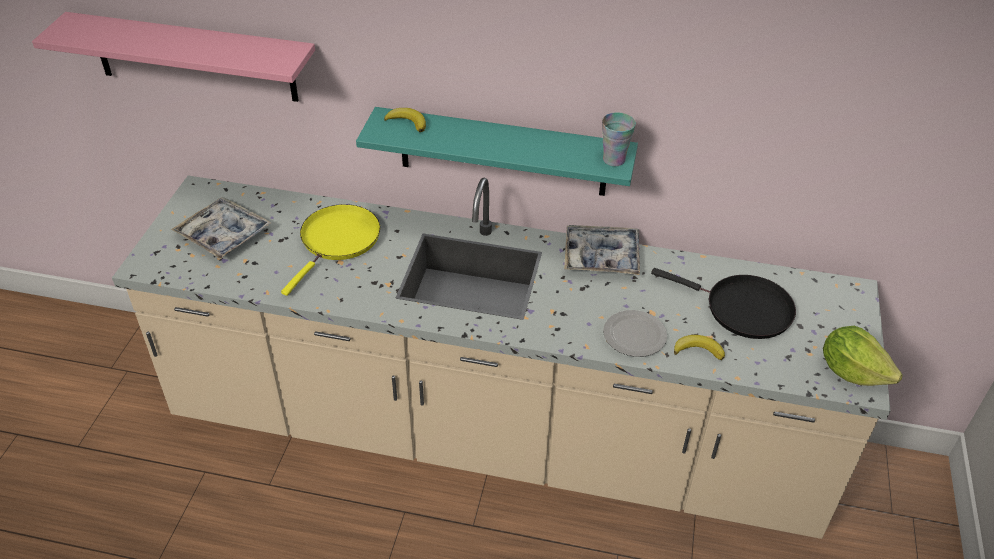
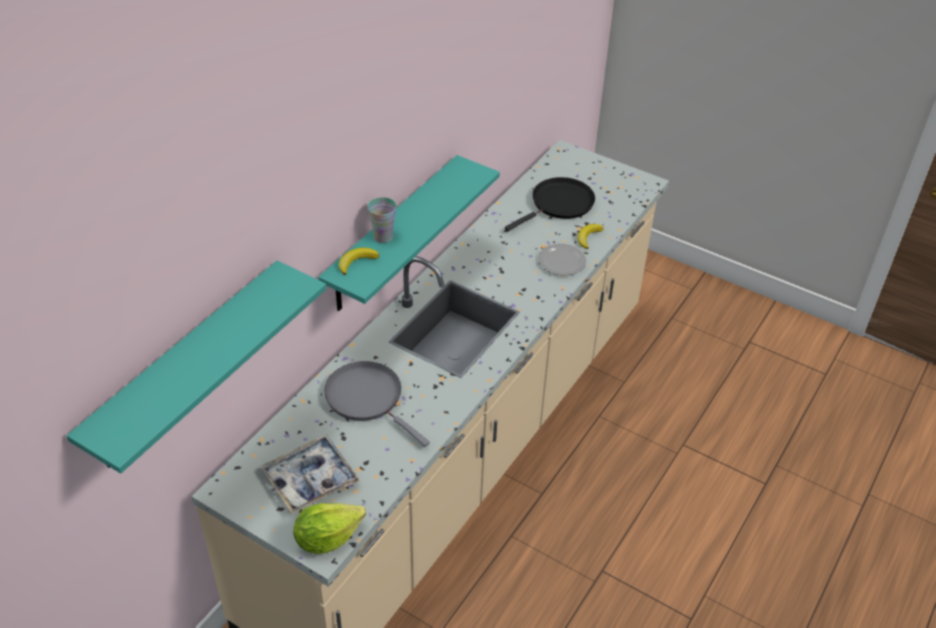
camera: 70 degrees left, 0 degrees up
pink shelf [32,12,315,102] -> turquoise shelf [66,260,326,474]
yellow frying pan [281,204,380,296] -> grey frying pan [324,361,430,447]
tray [564,225,640,275] -> none
cup [602,112,636,166] -> cup moved to [368,197,397,243]
lettuce [823,326,903,386] -> lettuce moved to [293,503,366,554]

